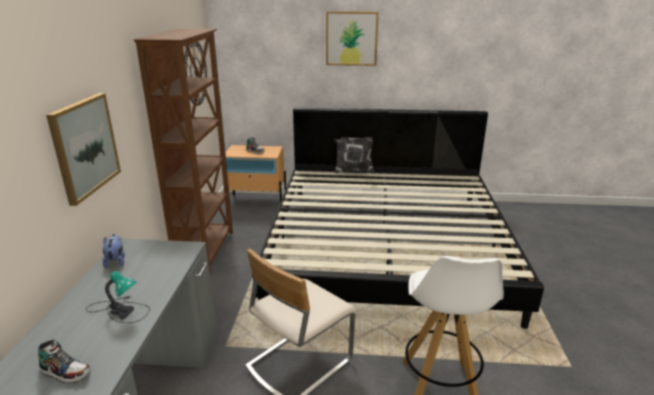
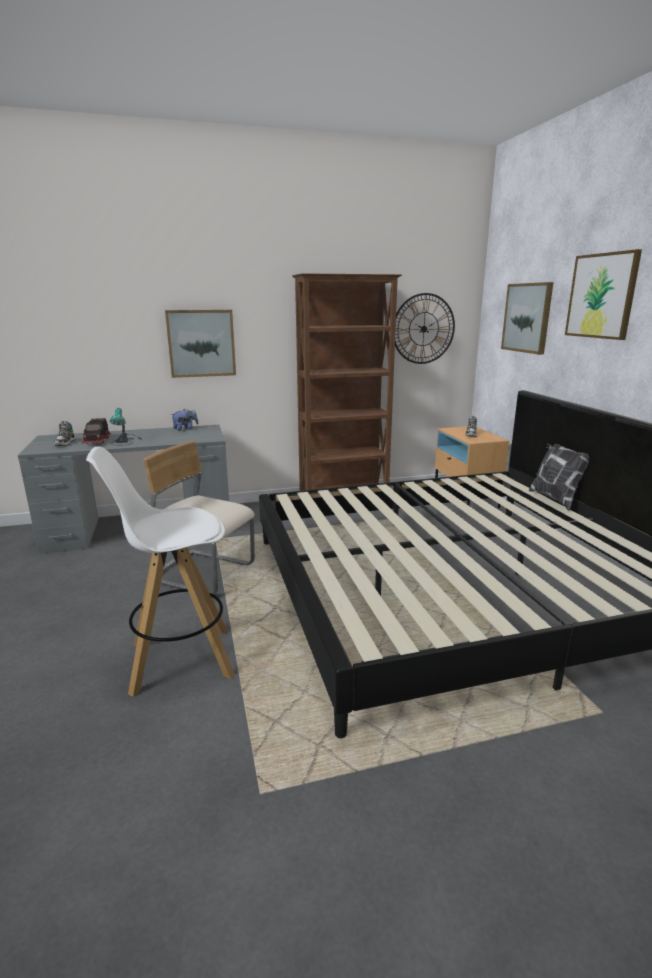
camera: 70 degrees right, 5 degrees down
none -> toy truck [82,418,111,444]
none -> picture [501,282,554,355]

